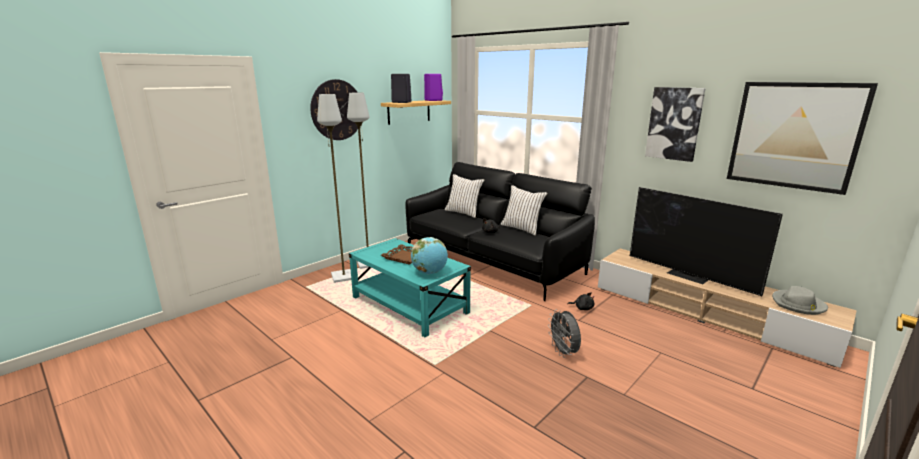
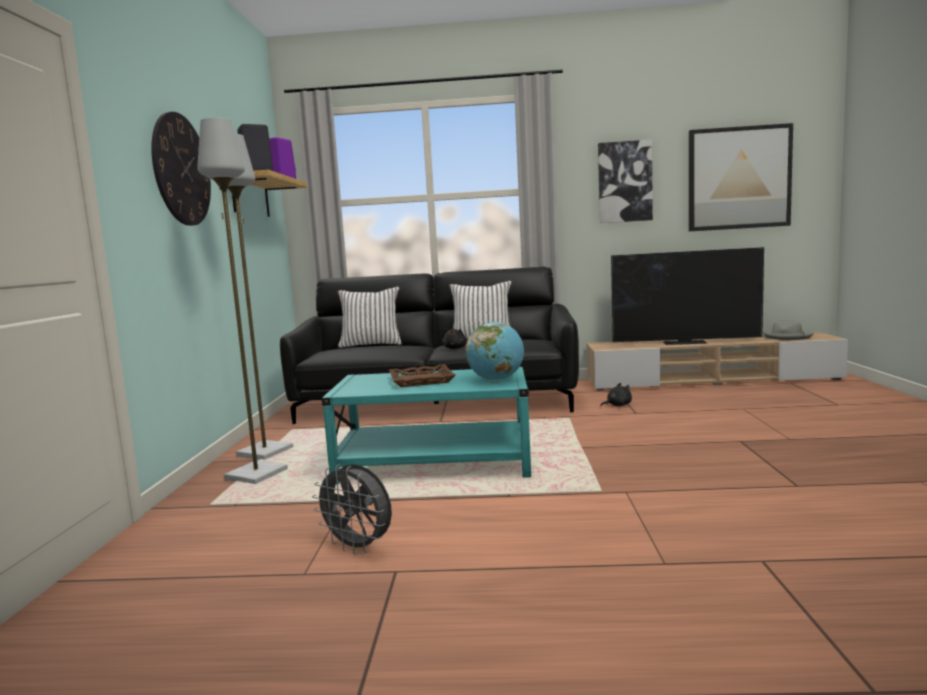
camera: 40 degrees left, 10 degrees down
grey fan [548,309,581,358] -> grey fan moved to [312,464,392,554]

